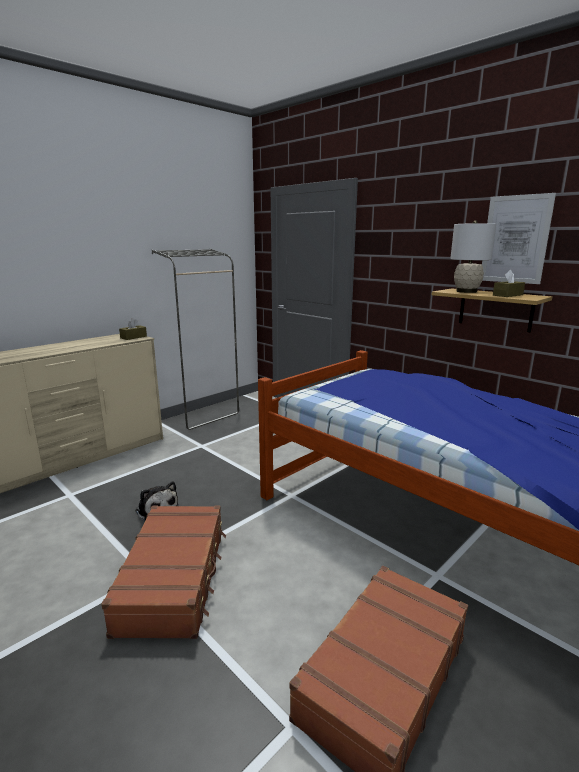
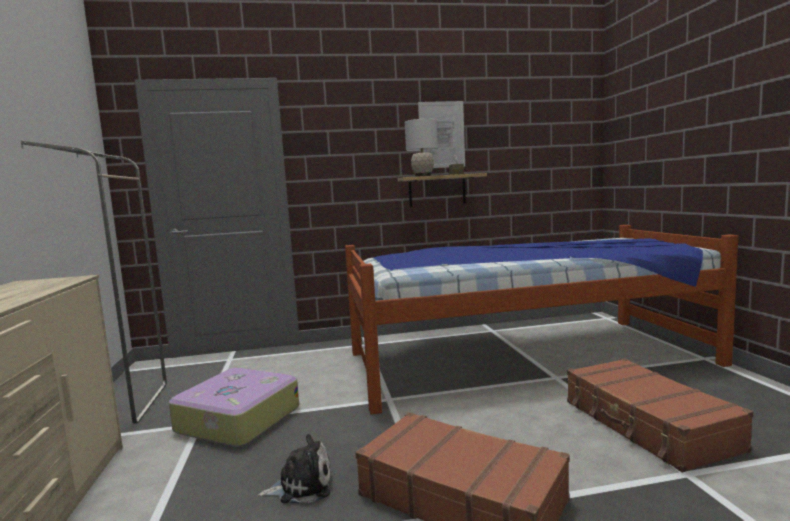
camera: 55 degrees left, 10 degrees down
brown tissue box [119,318,147,340] -> none
none -> suitcase [169,368,299,447]

